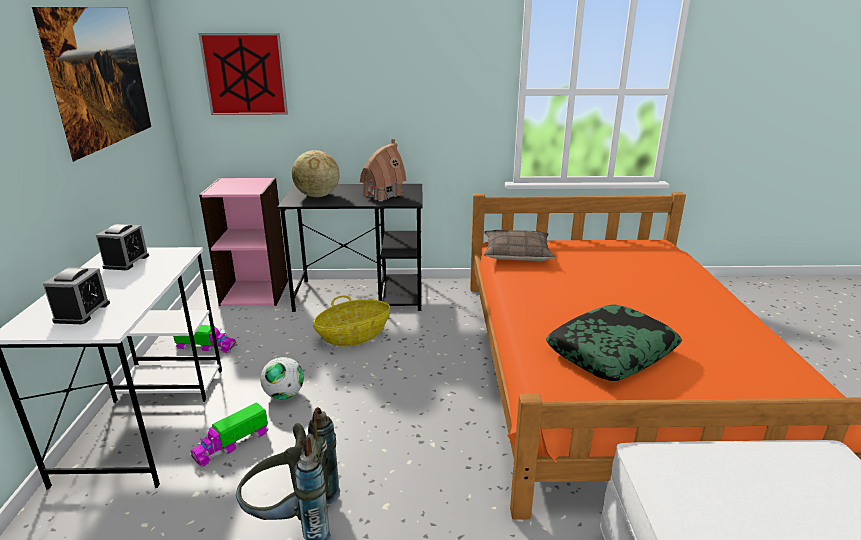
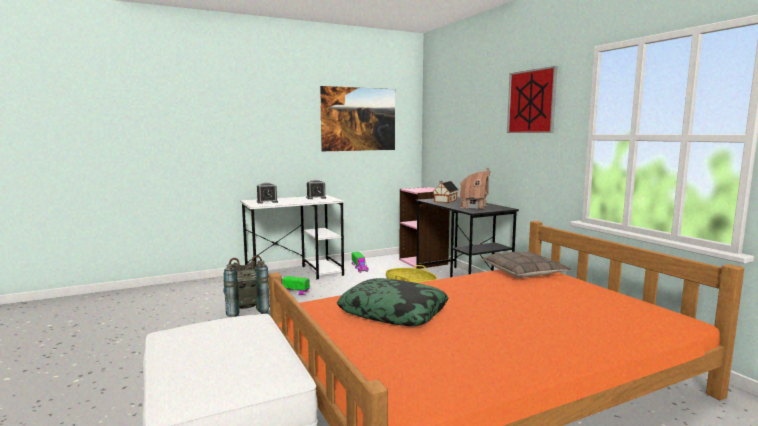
camera: 65 degrees right, 15 degrees down
picture [198,33,288,115] -> picture moved to [507,66,557,133]
football [261,357,304,400] -> none
globe [292,150,340,197] -> toy house [432,181,459,203]

